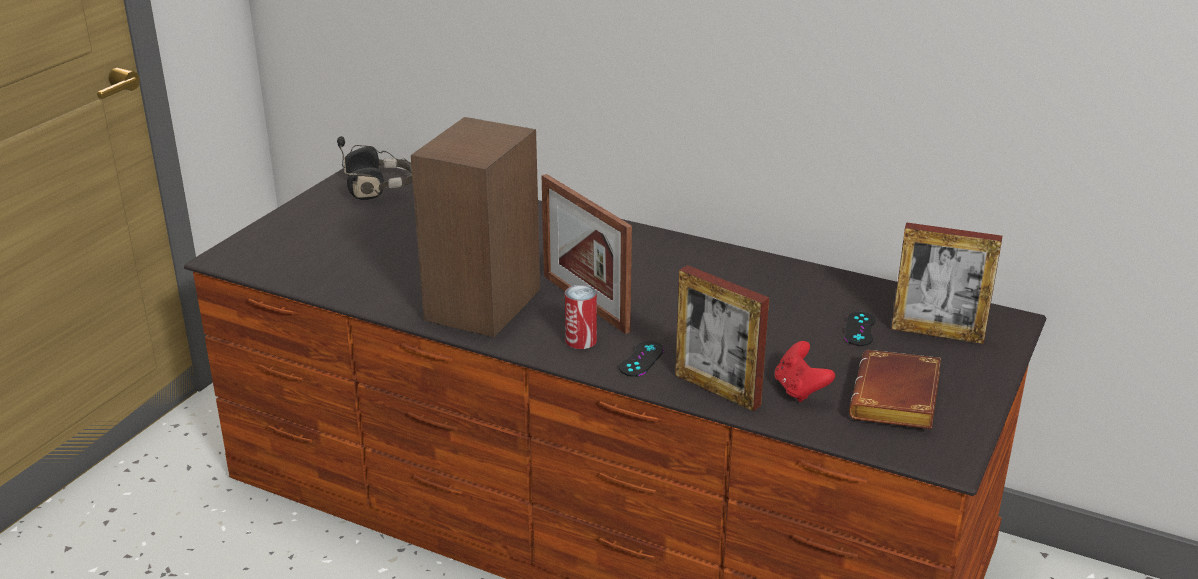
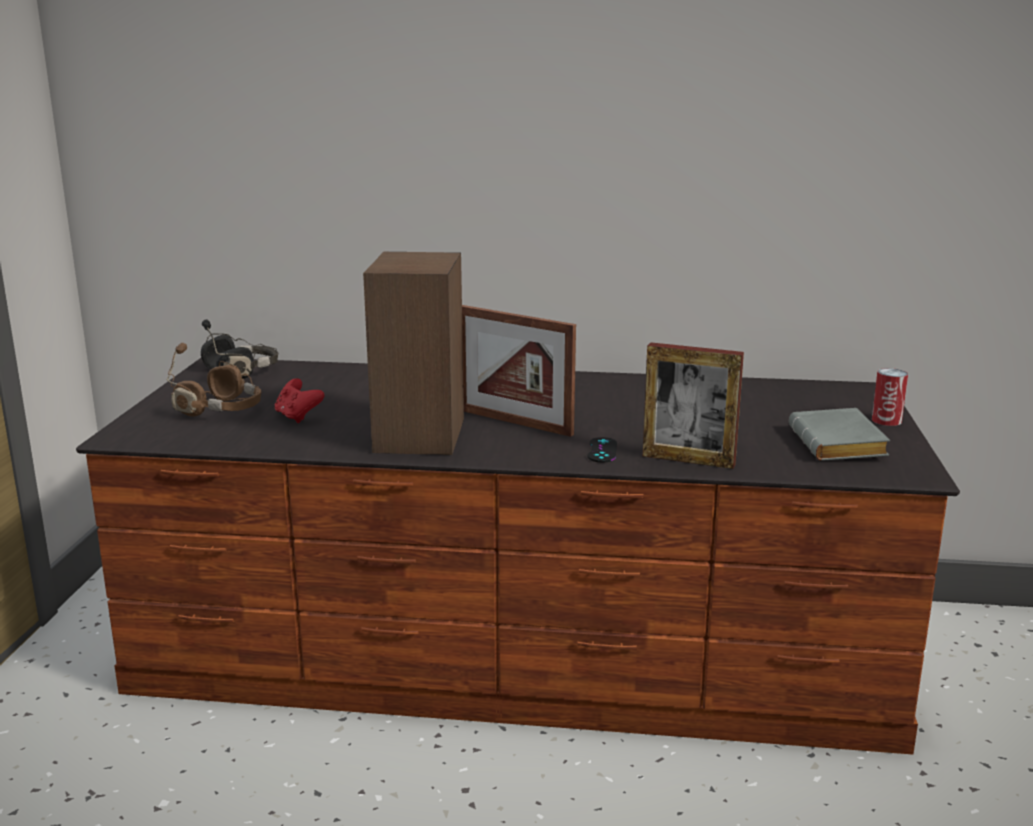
camera: 20 degrees left, 10 degrees down
can [565,285,597,349] -> can moved to [872,368,908,426]
red game controller [774,341,835,402] -> red game controller moved to [275,378,325,423]
black game controller [844,312,875,346] -> none
brown book [849,350,941,429] -> grey book [789,408,890,461]
picture frame [891,222,1002,344] -> none
none -> brown headphones [166,343,262,416]

